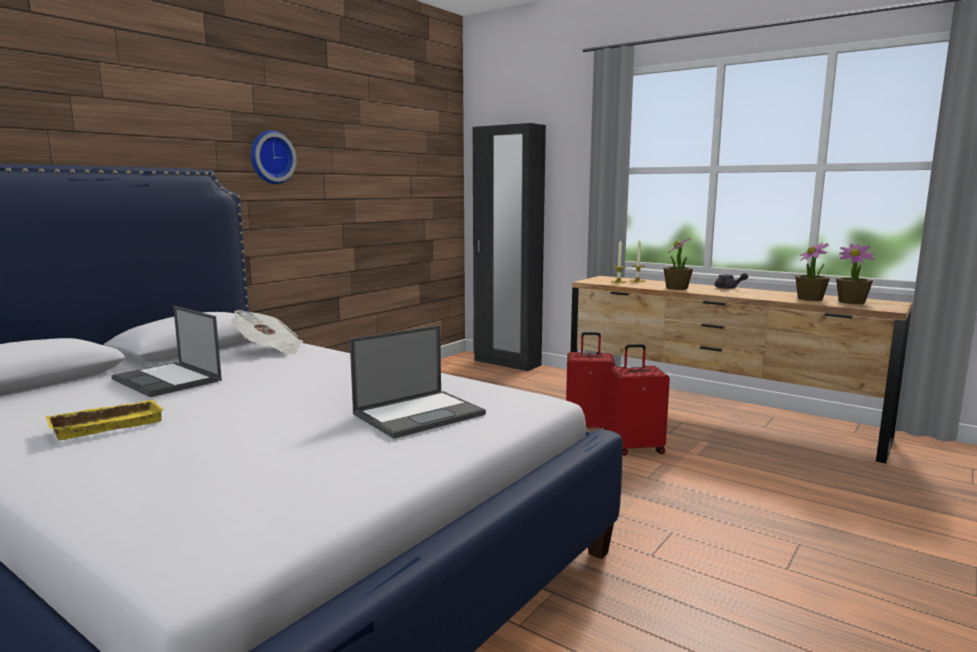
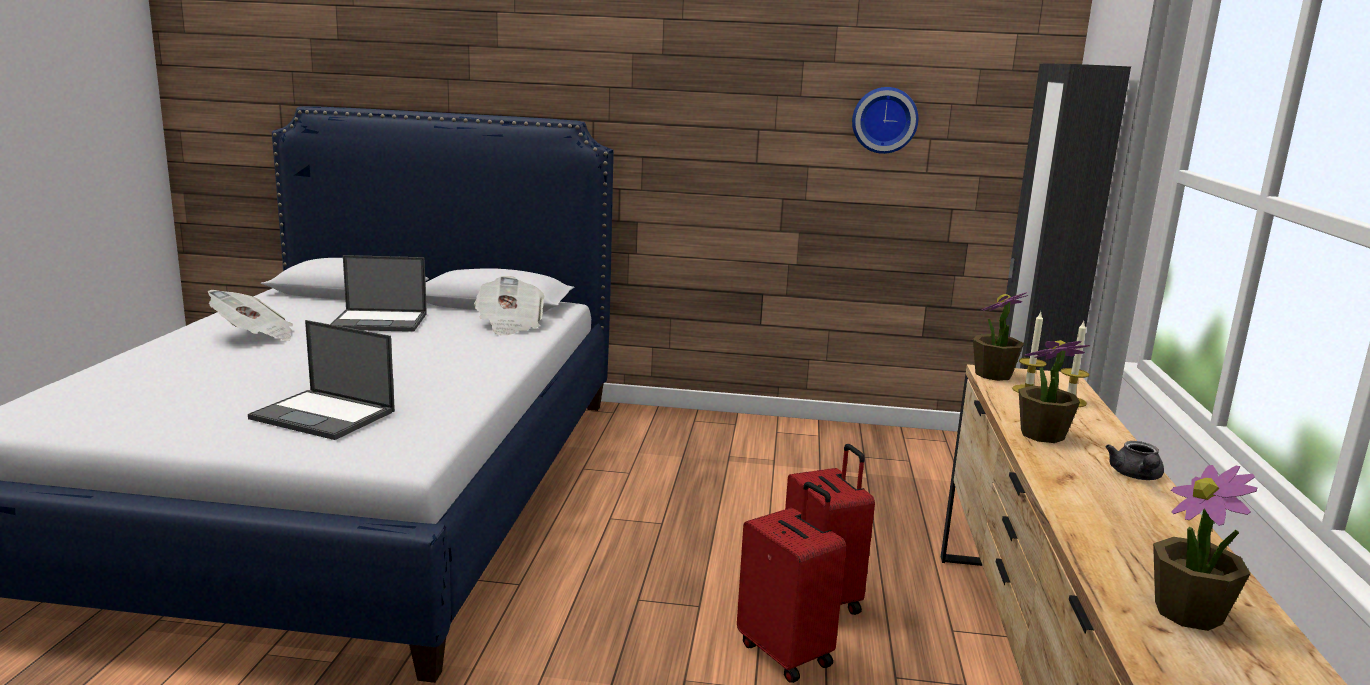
camera: 60 degrees right, 5 degrees up
yellow tray [46,400,164,440] -> newspaper [208,290,293,341]
laptop [111,306,222,397] -> laptop turned 105 degrees counterclockwise [330,255,427,332]
wall clock [251,130,297,184] -> wall clock moved to [852,87,918,154]
potted plant [795,242,830,301] -> potted plant moved to [973,292,1028,381]

